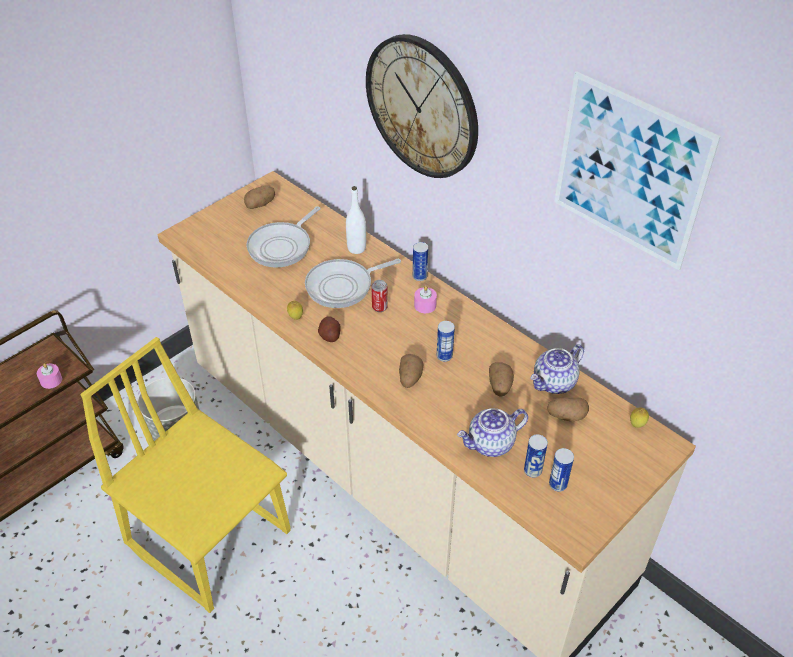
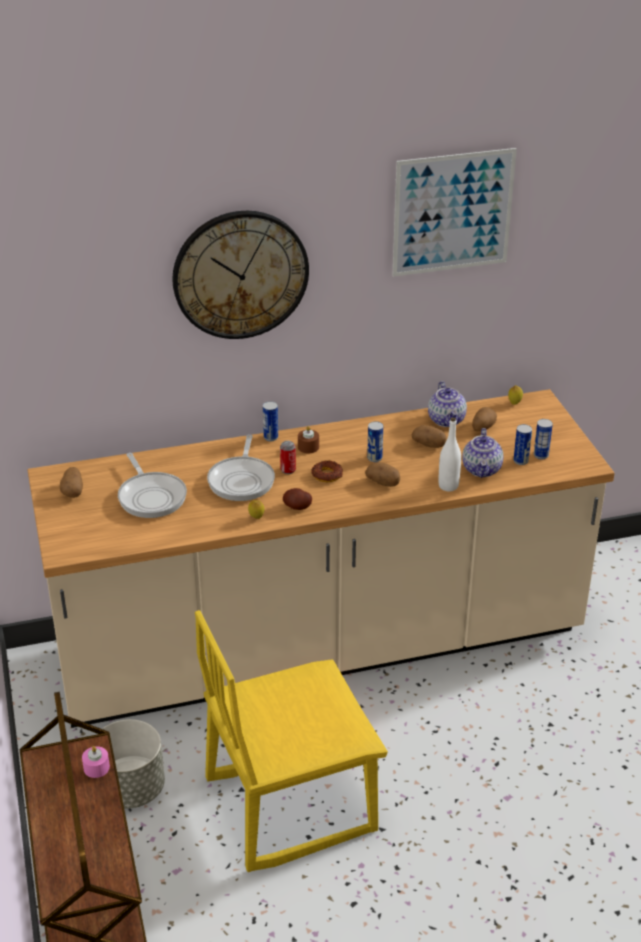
camera: 60 degrees left, 10 degrees down
white bottle [346,186,366,254] -> white bottle moved to [438,417,461,491]
pink candle [414,286,437,313] -> brown candle [298,426,319,453]
none -> donut [311,460,343,482]

